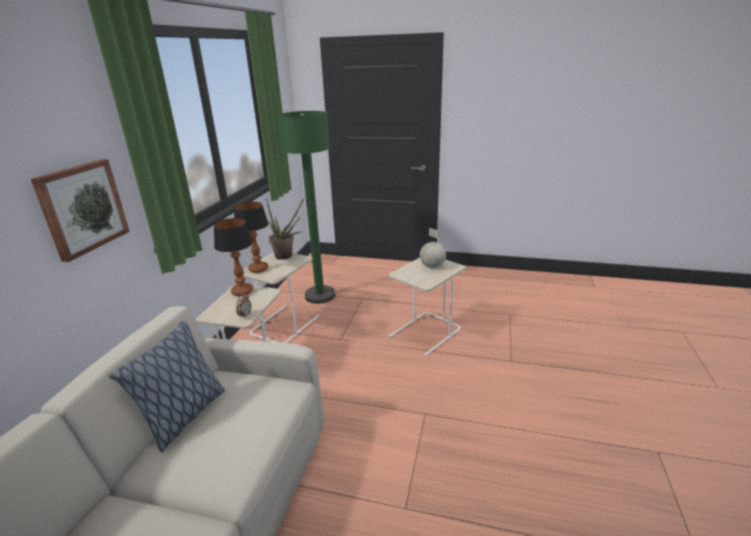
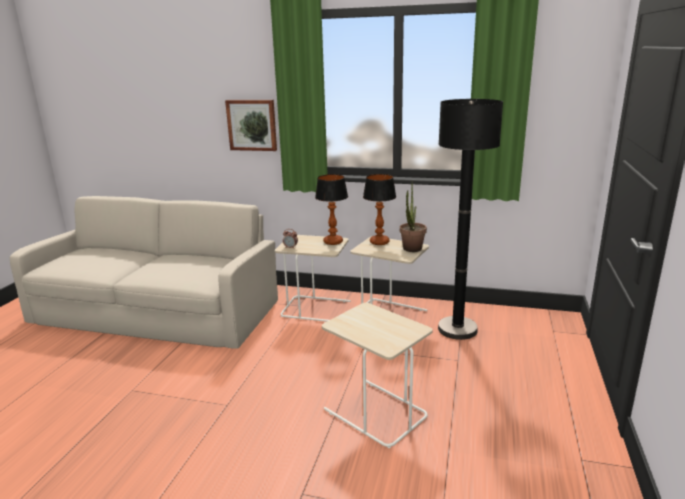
camera: 90 degrees right, 5 degrees down
pillow [109,320,225,453] -> none
green floor lamp [277,111,335,304] -> black floor lamp [438,99,503,340]
globe [420,228,446,268] -> none

